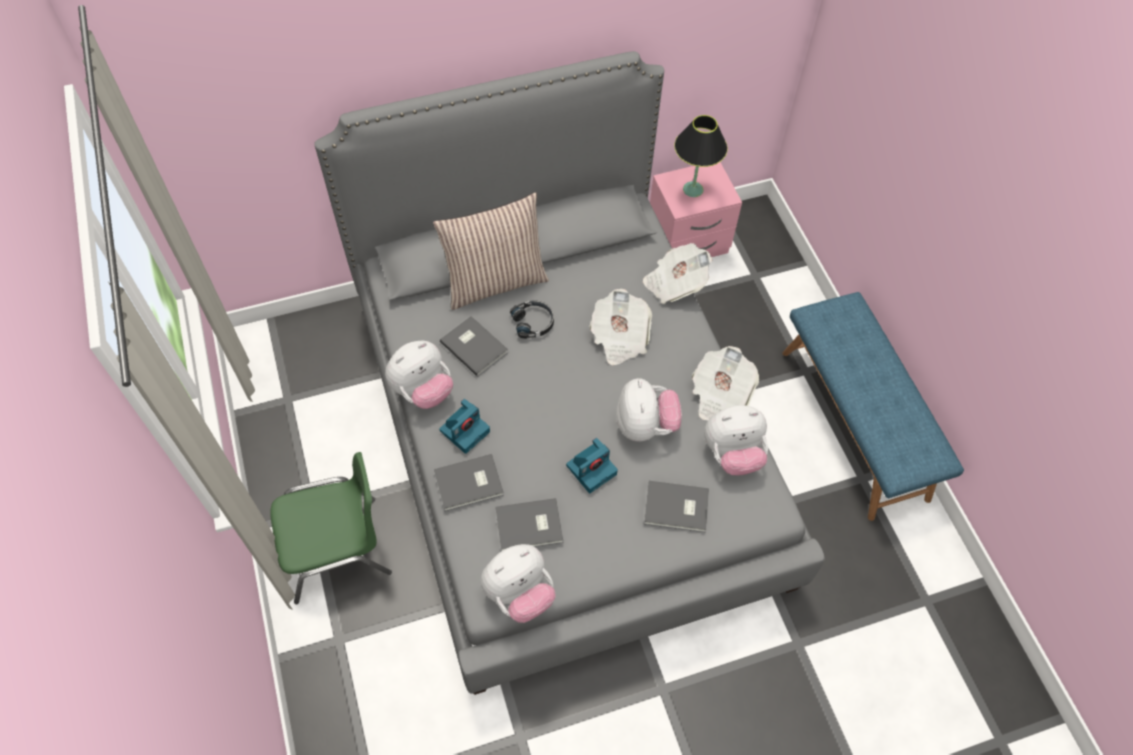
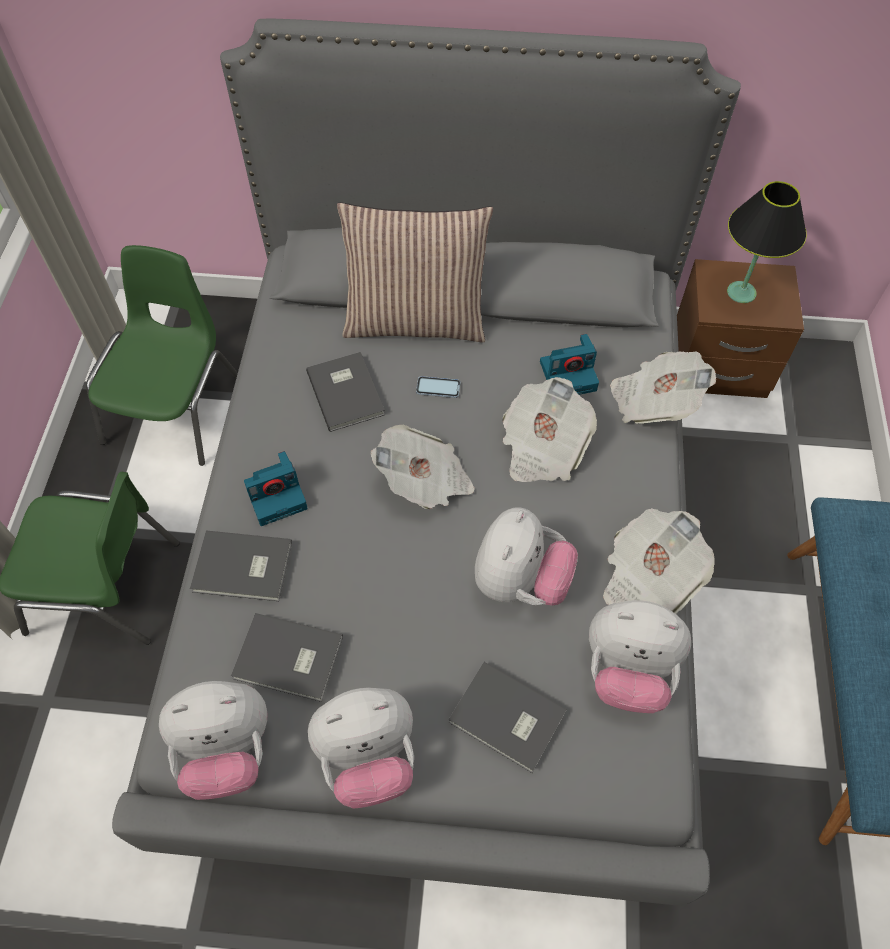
camera: 25 degrees right, 0 degrees up
plush toy [385,340,453,409] -> plush toy moved to [308,688,414,809]
black headphones [510,300,554,339] -> phone [416,376,460,398]
camera [566,438,618,493] -> camera moved to [540,334,599,395]
pink nightstand [650,162,742,257] -> brown nightstand [677,259,804,398]
none -> green chair [86,245,238,466]
none -> newspaper [371,425,475,509]

